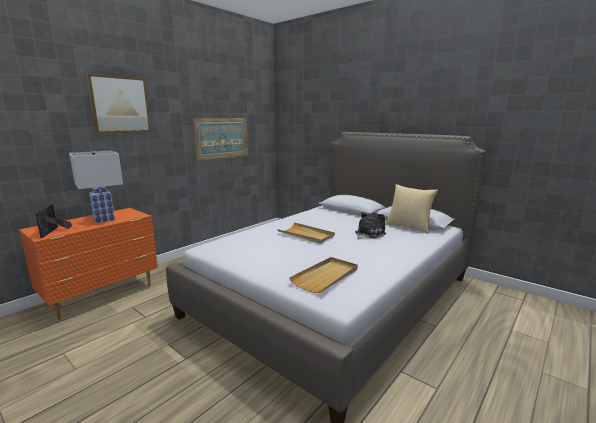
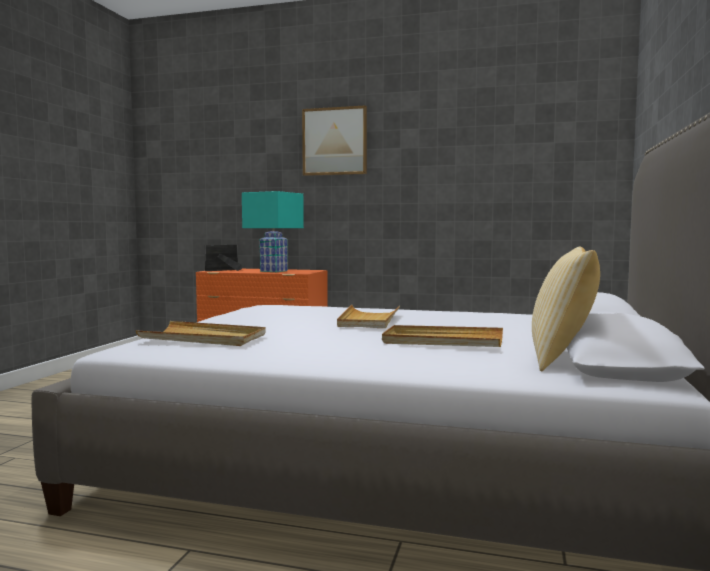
camera: 65 degrees right, 10 degrees down
white table lamp [69,151,123,223] -> turquoise table lamp [242,191,304,272]
picture [194,118,248,161] -> none
plush toy [355,212,386,239] -> beige tray [382,325,503,347]

